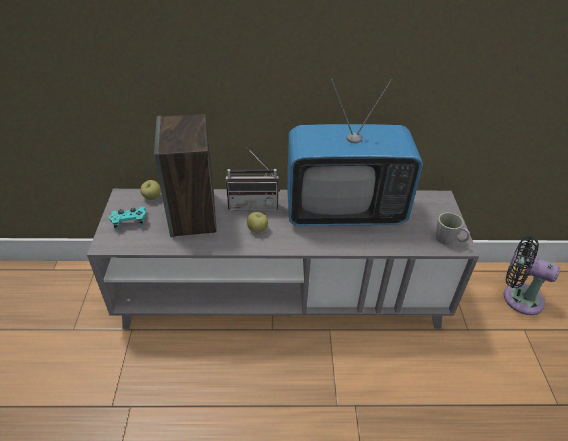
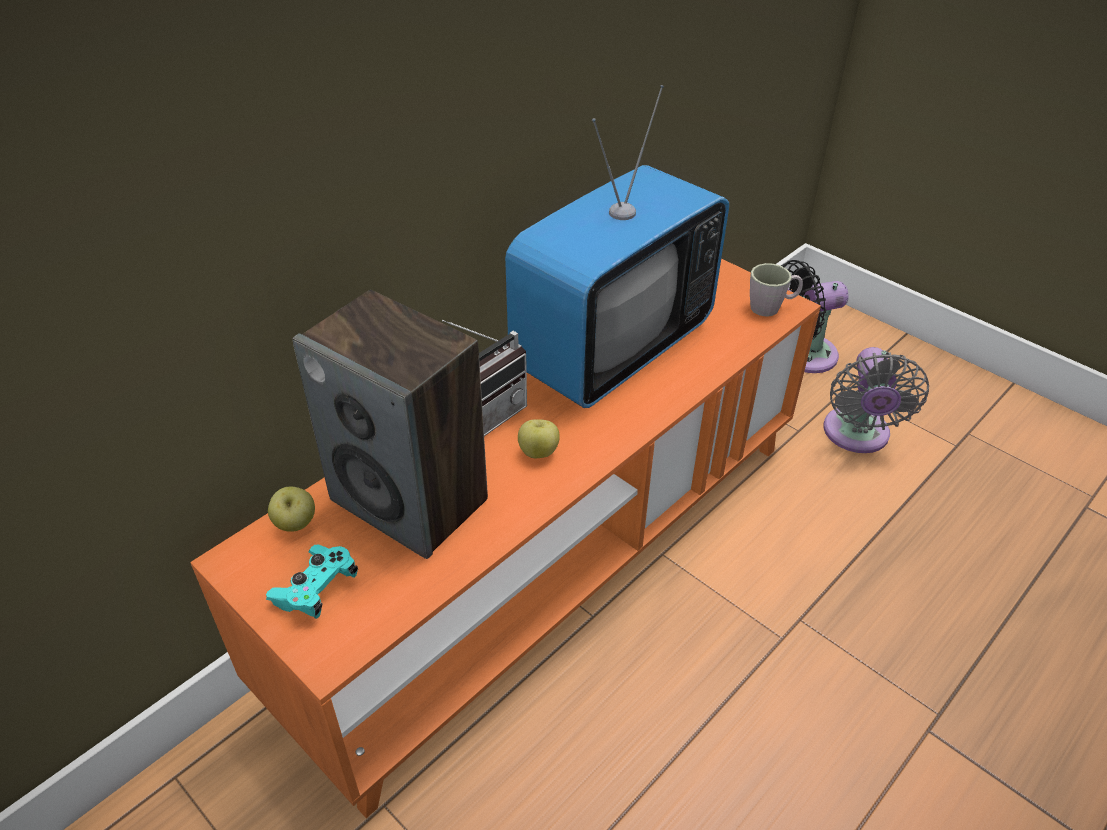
camera: 45 degrees left, 0 degrees up
grey tv stand [87,189,479,329] -> orange tv stand [190,259,821,818]
none -> grey fan [823,347,929,453]

